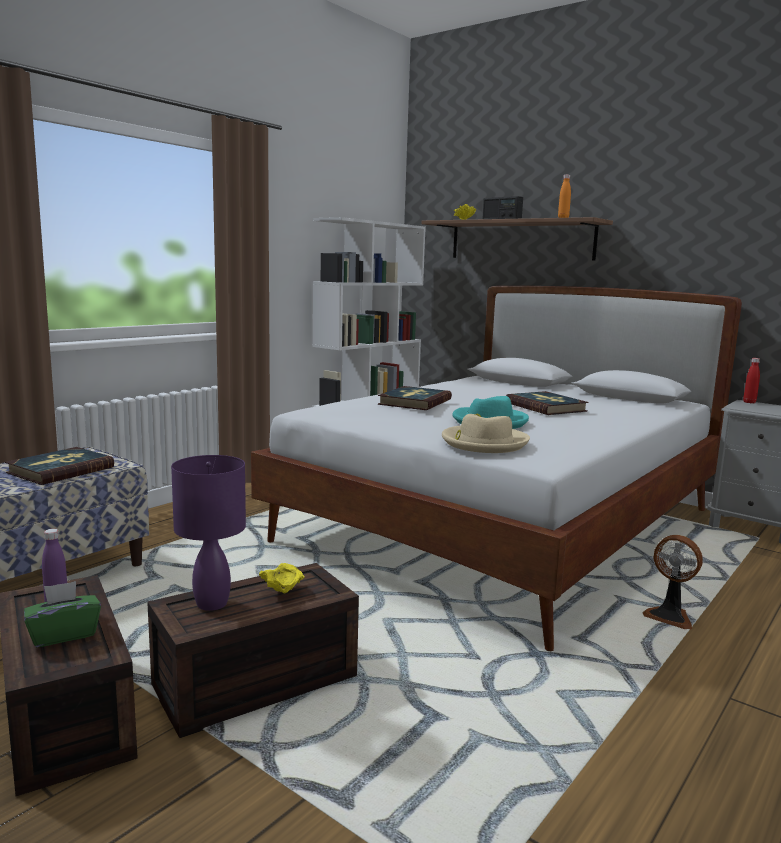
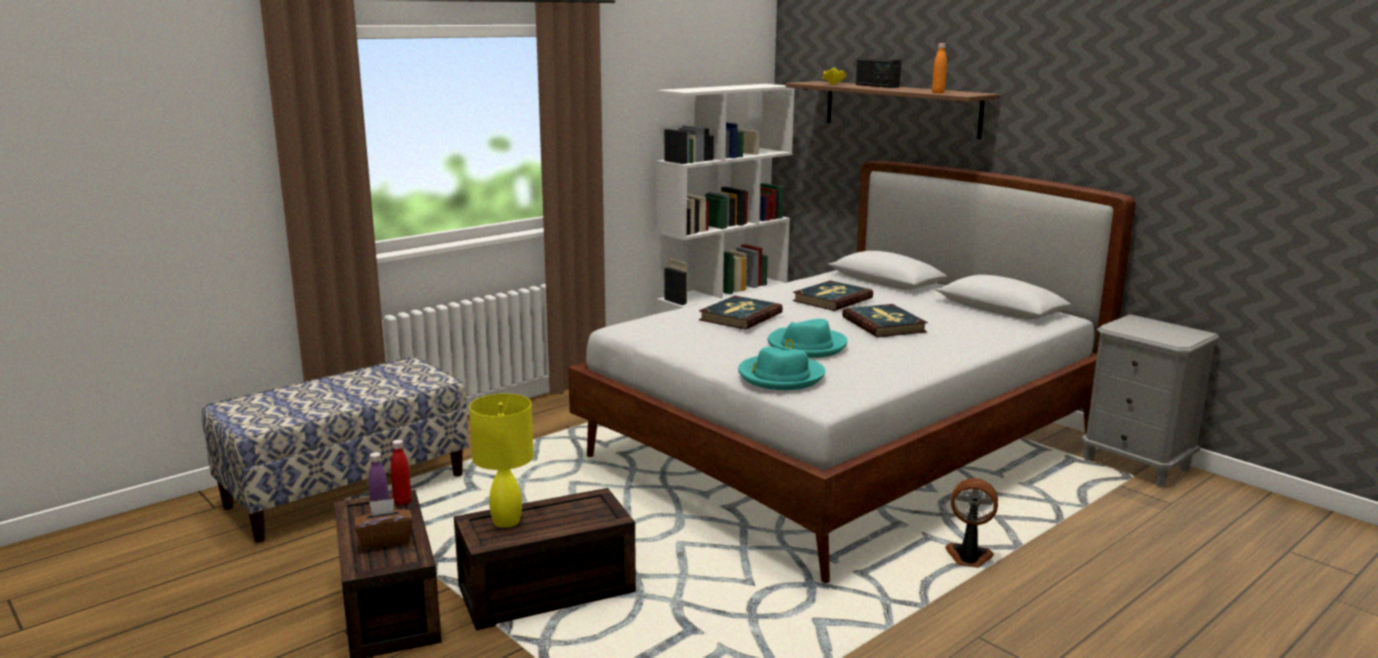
camera: 10 degrees right, 5 degrees up
book [5,447,114,485] -> book moved to [793,280,873,311]
green tissue box [24,581,101,647] -> brown tissue box [355,498,413,550]
purple table lamp [171,455,246,611] -> yellow table lamp [469,394,534,528]
yellow bowl [259,563,305,593] -> none
beige hat [442,414,530,453] -> turquoise hat [738,347,826,390]
fan [643,535,702,630] -> fan turned 150 degrees clockwise [945,478,998,568]
red bottle [743,358,760,403] -> red bottle moved to [391,440,411,505]

